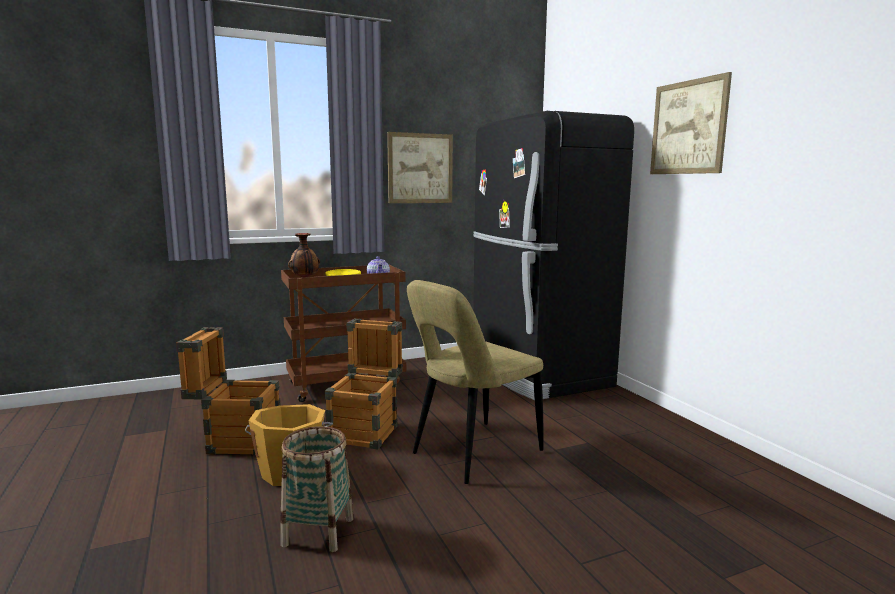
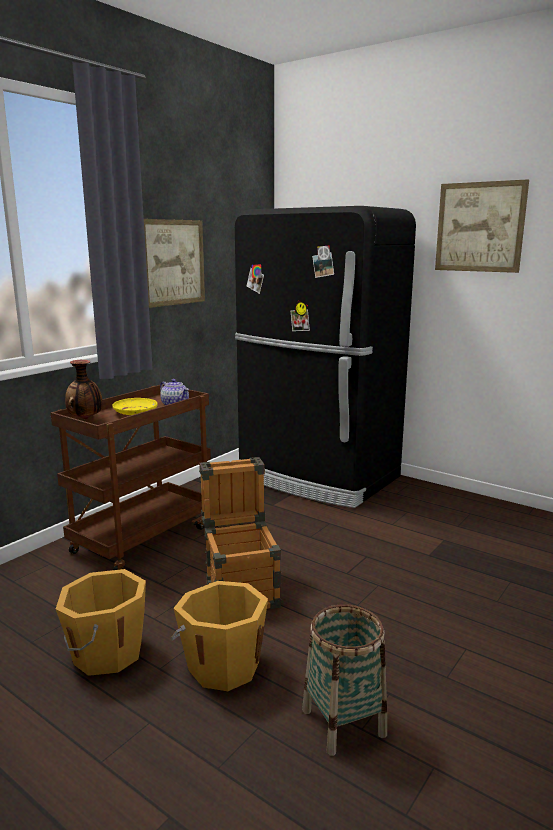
camera: 30 degrees left, 5 degrees up
crate [176,327,281,455] -> orange bucket [56,569,146,676]
beige chair [407,280,544,484] -> none

